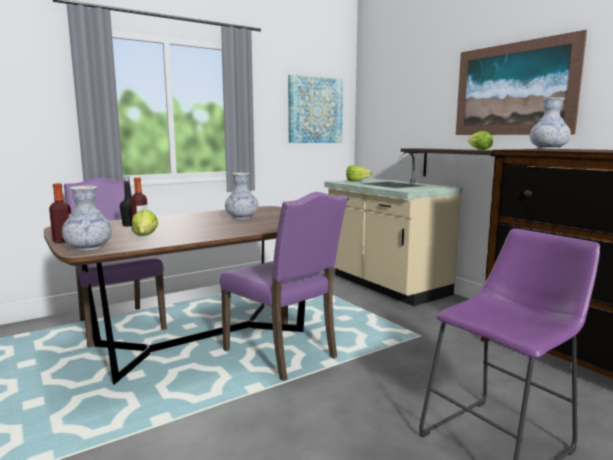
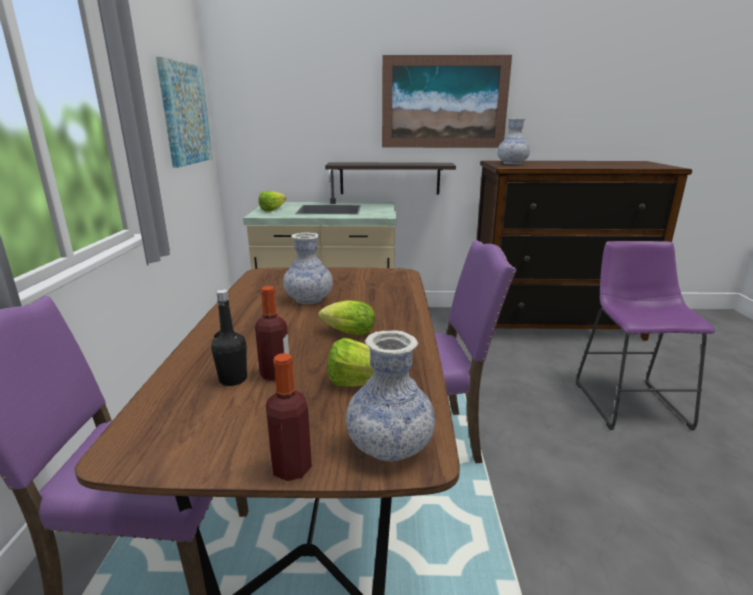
camera: 55 degrees left, 10 degrees up
lettuce [468,131,493,150] -> lettuce moved to [319,300,375,335]

